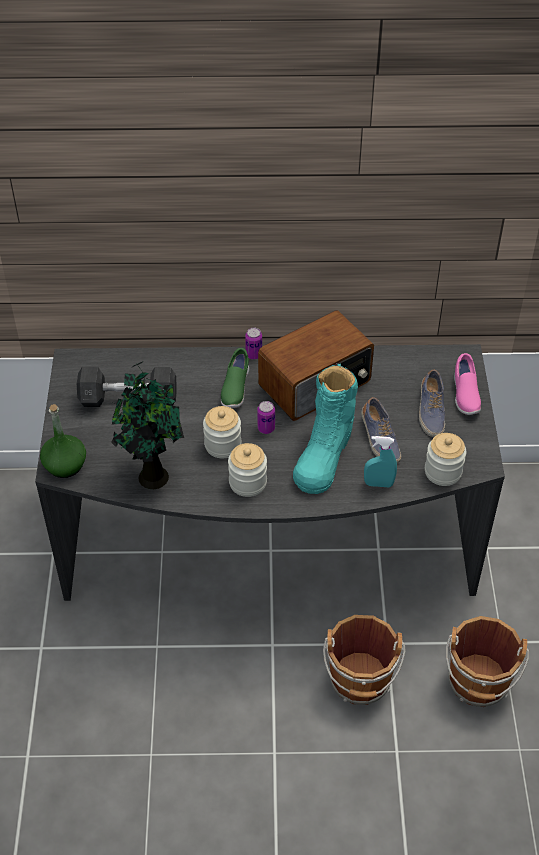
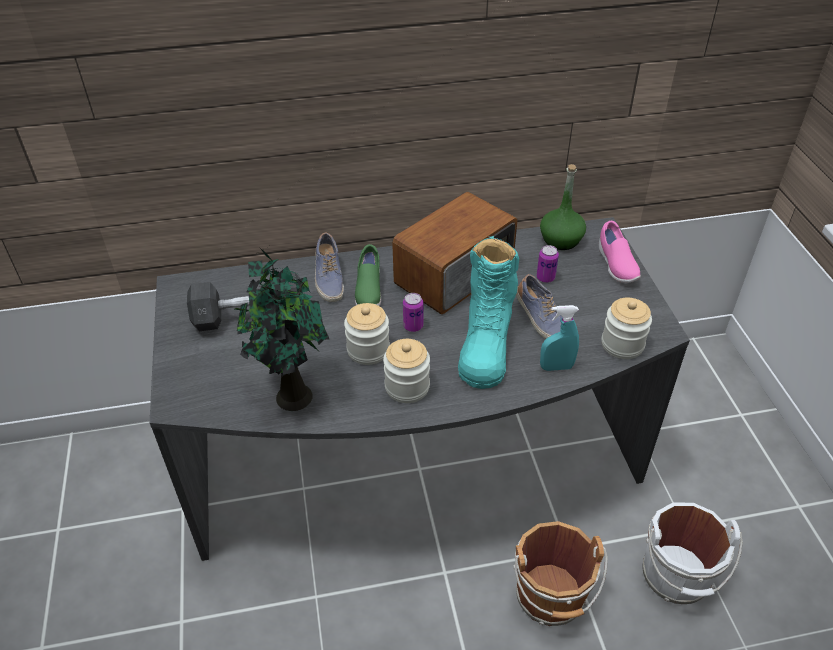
camera: 10 degrees left, 5 degrees down
green bottle [40,404,86,478] -> green bottle moved to [540,164,586,250]
can [245,328,262,360] -> can moved to [536,245,559,283]
shoe [419,370,445,437] -> shoe moved to [315,232,344,302]
brown bucket [446,616,529,707] -> white bucket [643,503,743,604]

